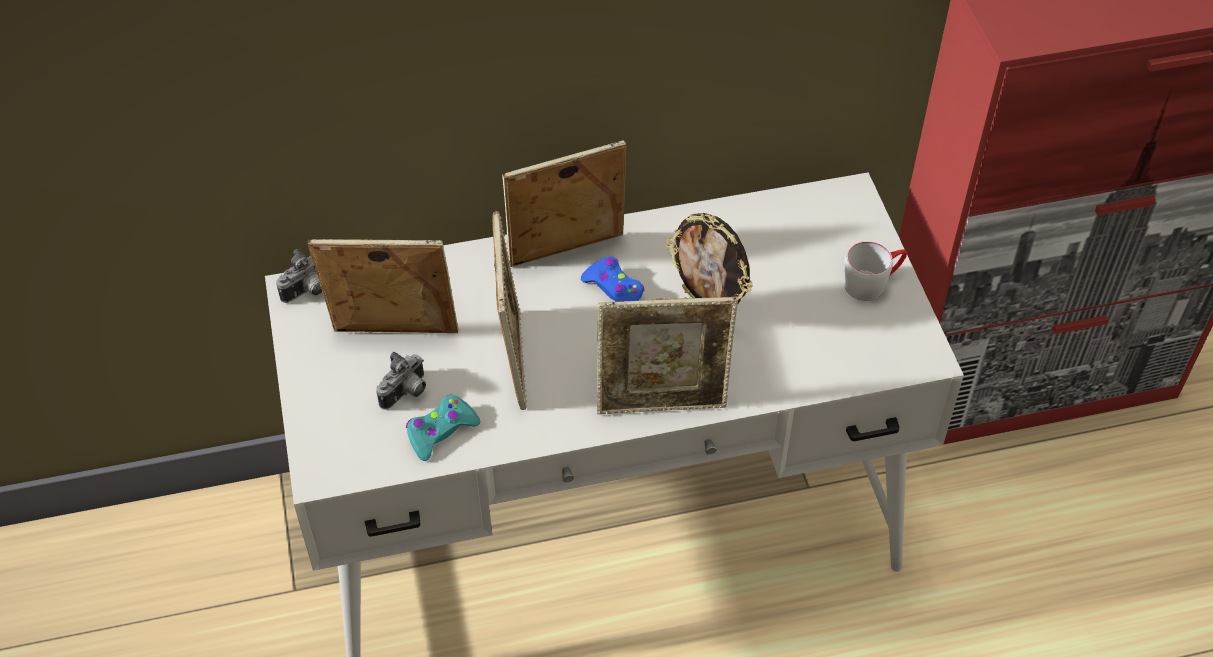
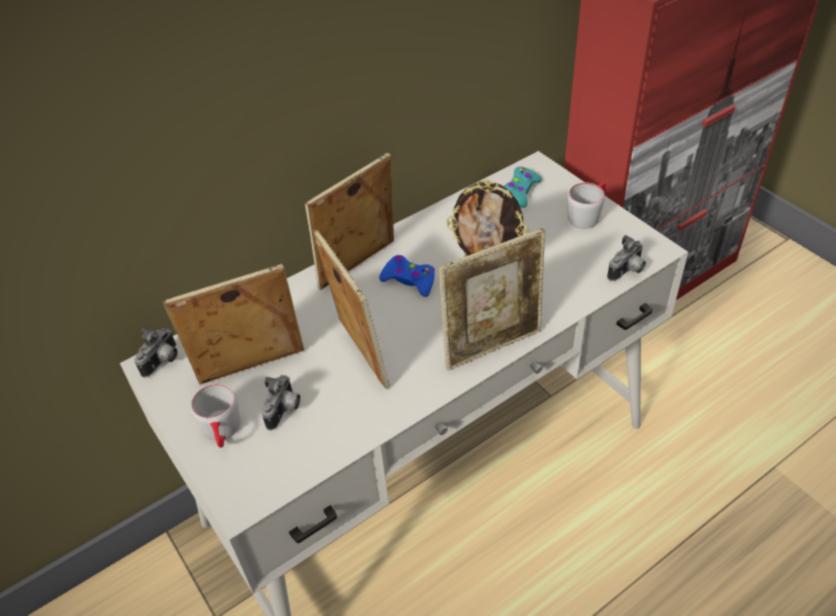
camera: 20 degrees left, 5 degrees down
turquoise game controller [406,395,480,461] -> turquoise game controller moved to [503,166,542,208]
none -> grey mug [191,384,240,448]
none -> camera [607,235,646,281]

